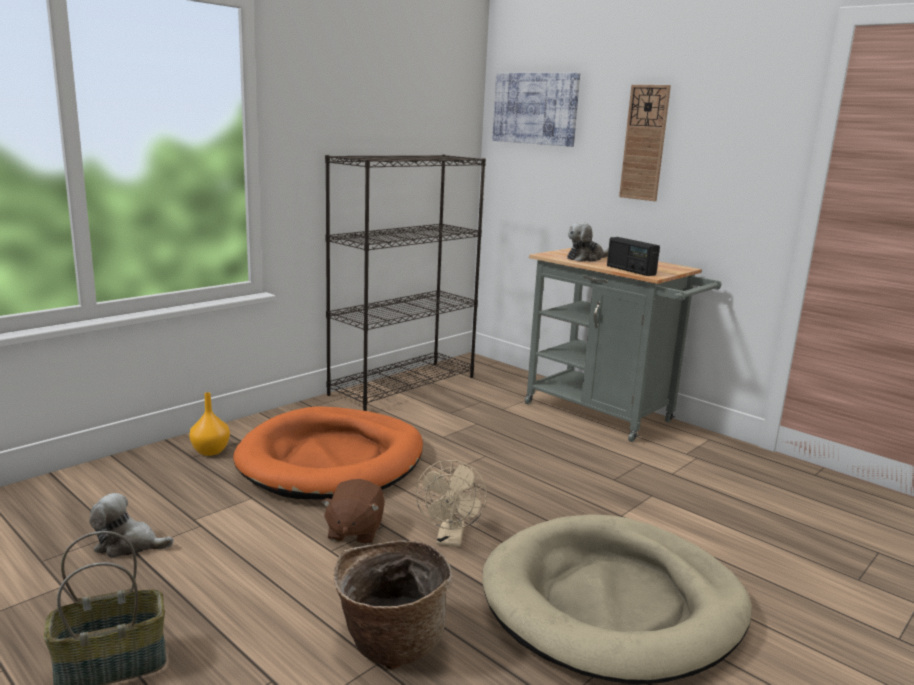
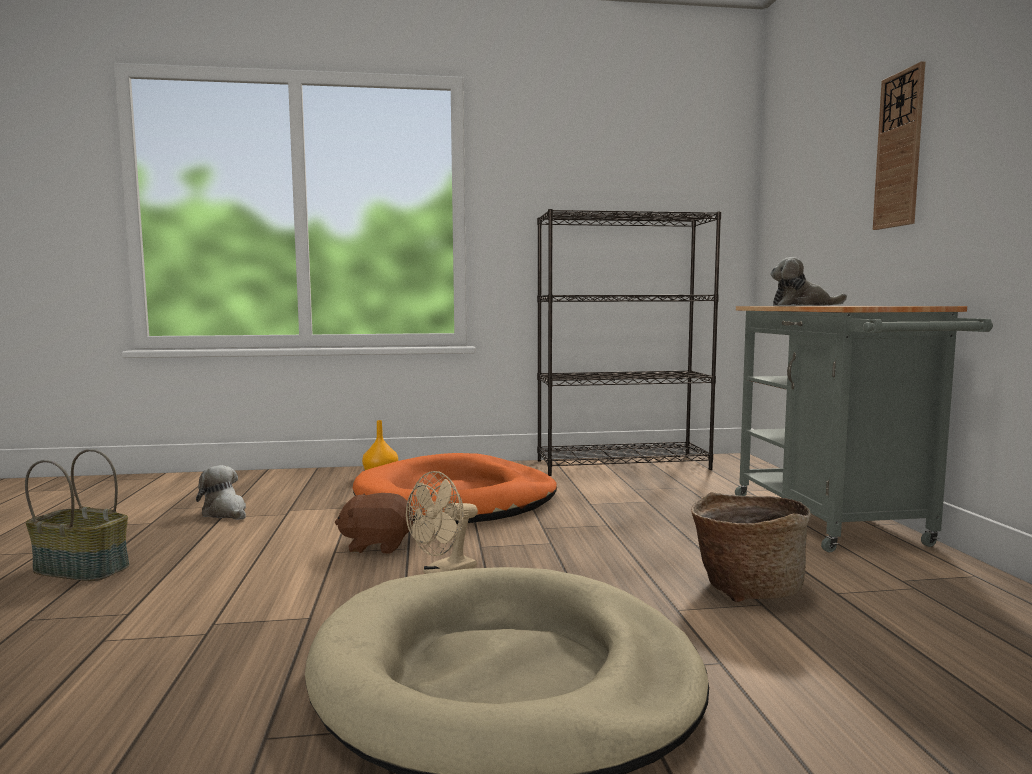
camera: 40 degrees right, 10 degrees down
brown plush toy [321,479,385,545] -> brown plush toy turned 45 degrees clockwise [335,493,414,554]
basket [334,540,452,670] -> basket moved to [691,492,811,602]
picture [492,73,580,147] -> none
radio [607,237,660,276] -> none

